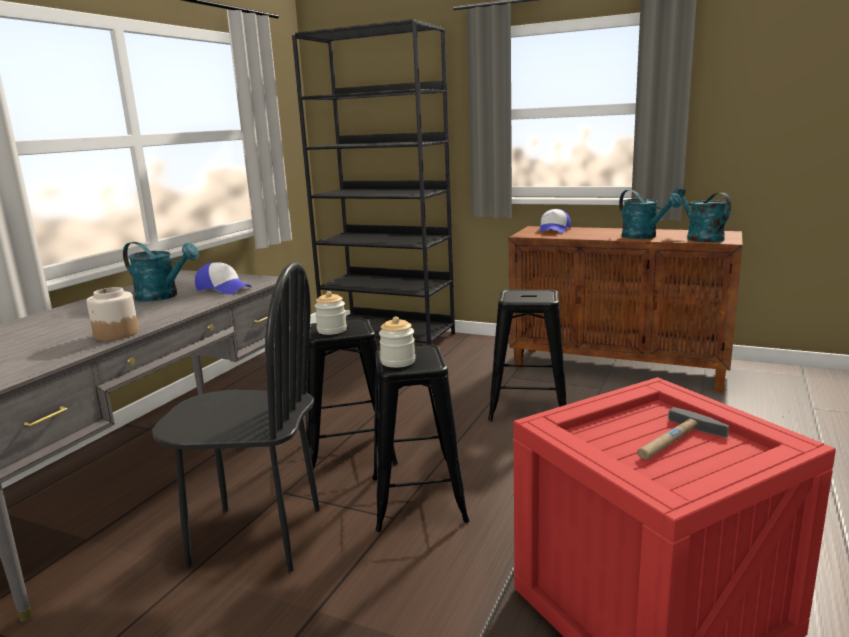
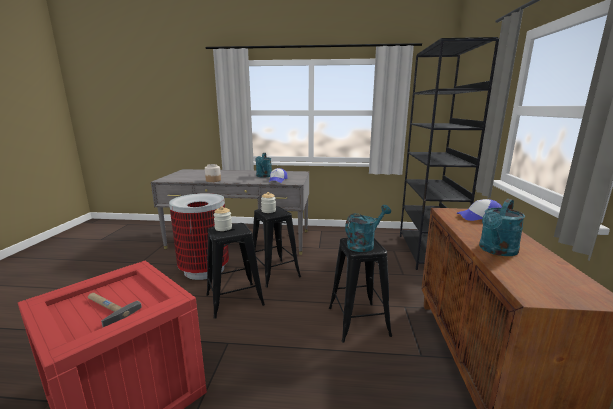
camera: 70 degrees right, 0 degrees up
black chair [152,262,320,572] -> trash can [169,193,229,280]
turquoise watering can [673,187,731,243] -> turquoise watering can moved to [345,205,391,252]

